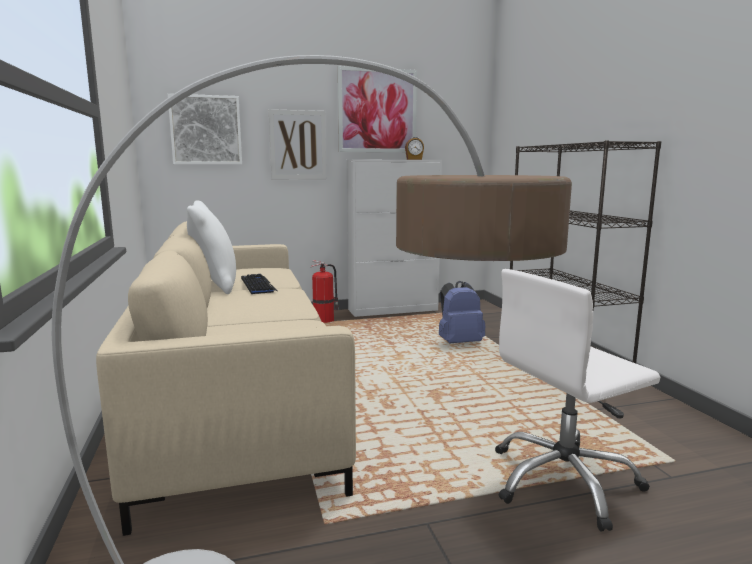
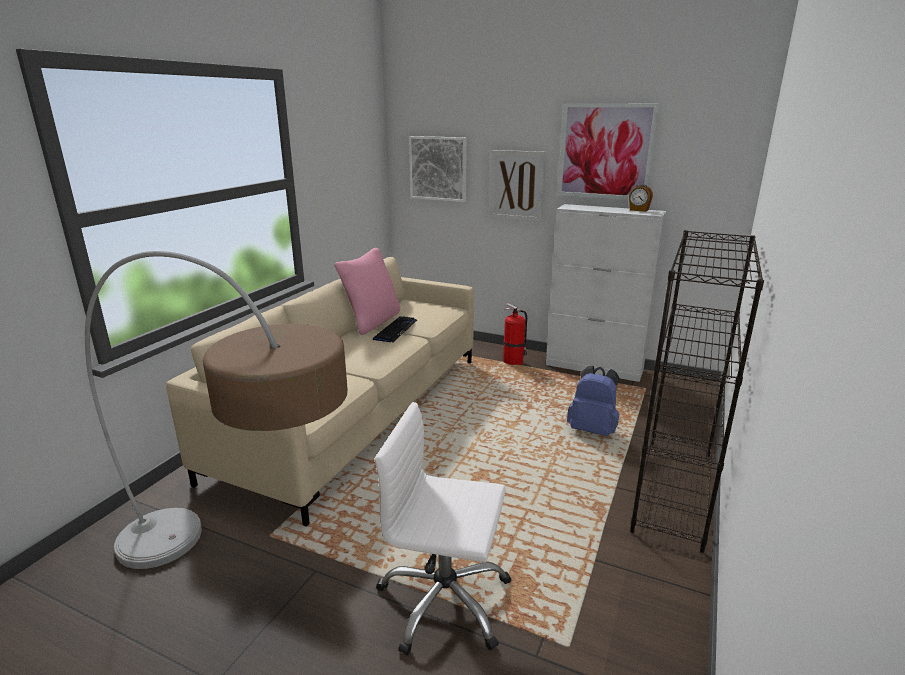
camera: 40 degrees right, 10 degrees up
white pillow [187,200,236,294] -> pink pillow [334,248,400,335]

